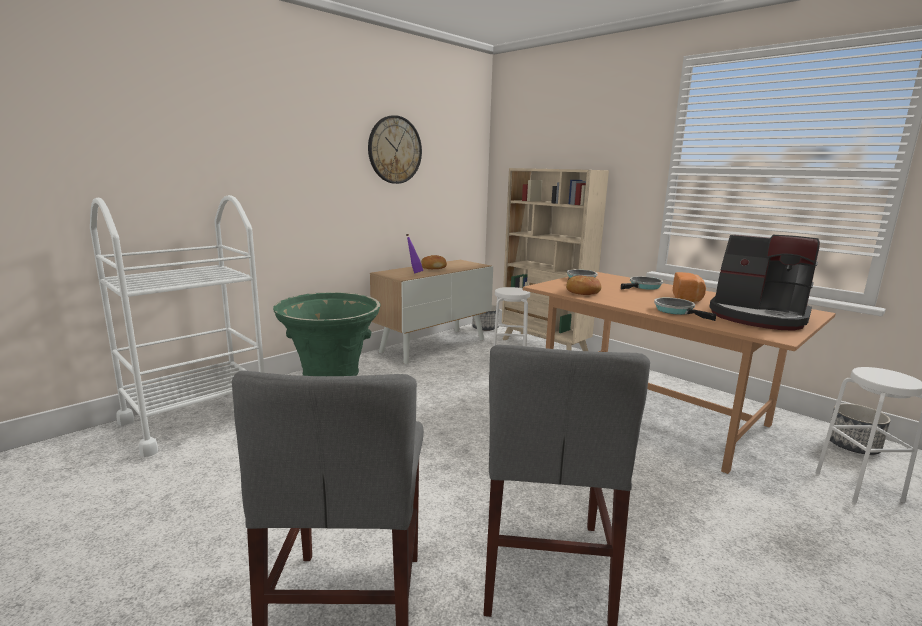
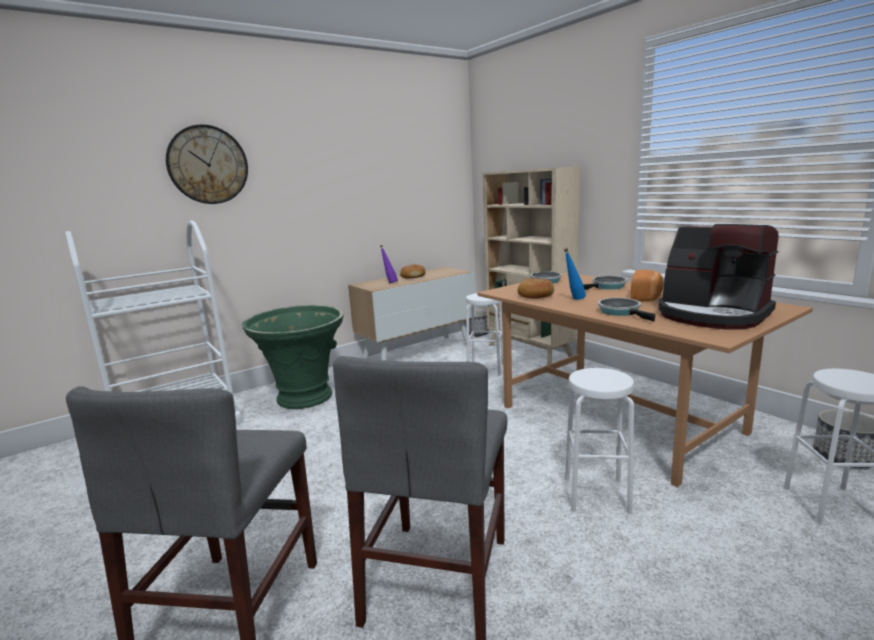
camera: 10 degrees right, 0 degrees up
wall clock [368,115,422,184] -> wall clock moved to [166,124,248,204]
none -> blue bottle [564,248,586,300]
none -> white stool [565,368,634,515]

